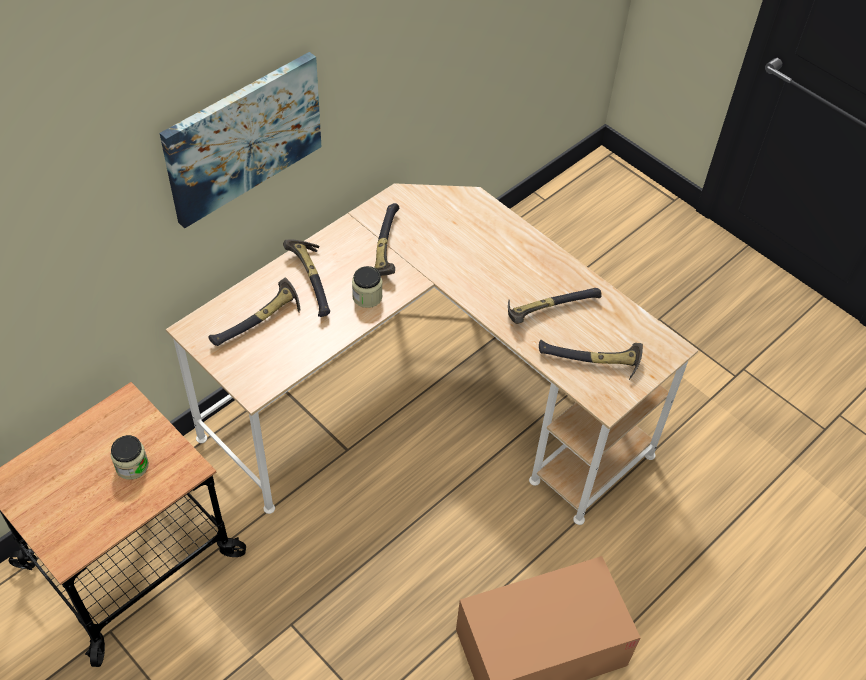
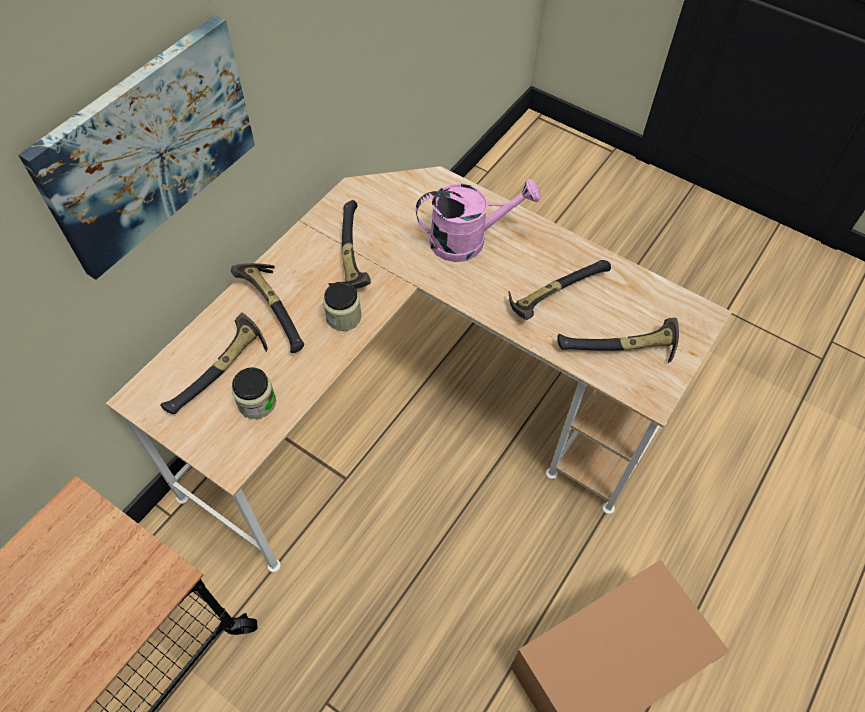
camera: 10 degrees left, 5 degrees up
jar [111,435,149,480] -> jar moved to [232,367,276,419]
none -> pink watering can [416,179,541,262]

